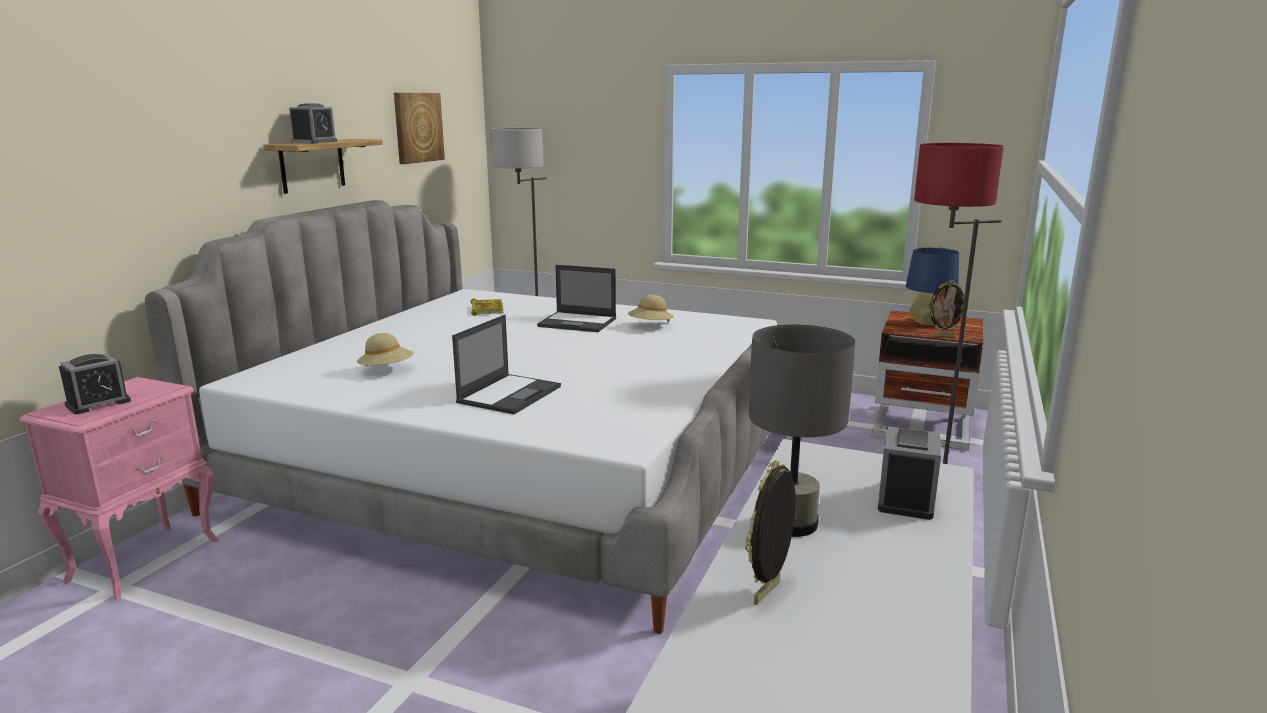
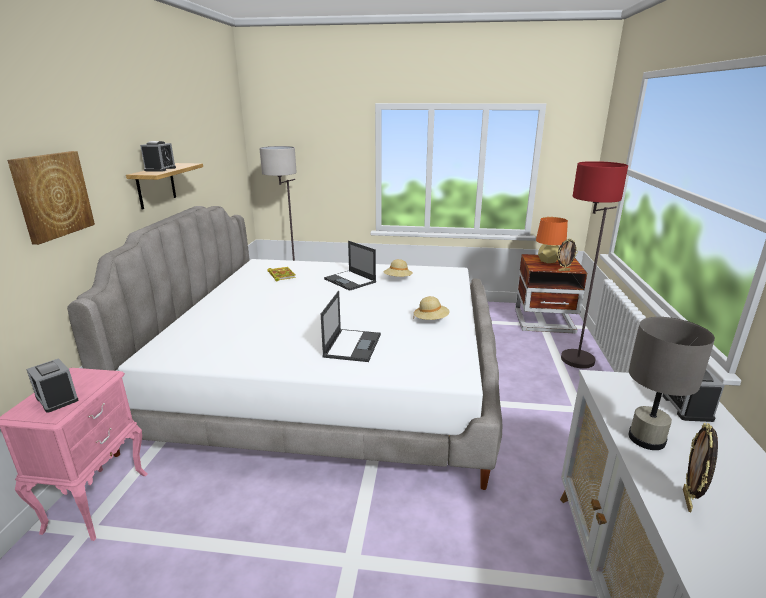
camera: 15 degrees left, 5 degrees up
alarm clock [59,353,131,414] -> alarm clock turned 105 degrees clockwise [26,358,78,413]
beige hat [357,333,414,366] -> beige hat moved to [414,296,449,320]
picture [394,93,445,164] -> picture moved to [7,151,95,245]
laptop [537,265,616,332] -> laptop turned 45 degrees clockwise [324,241,376,291]
blue table lamp [906,247,959,325] -> orange table lamp [536,217,568,263]

